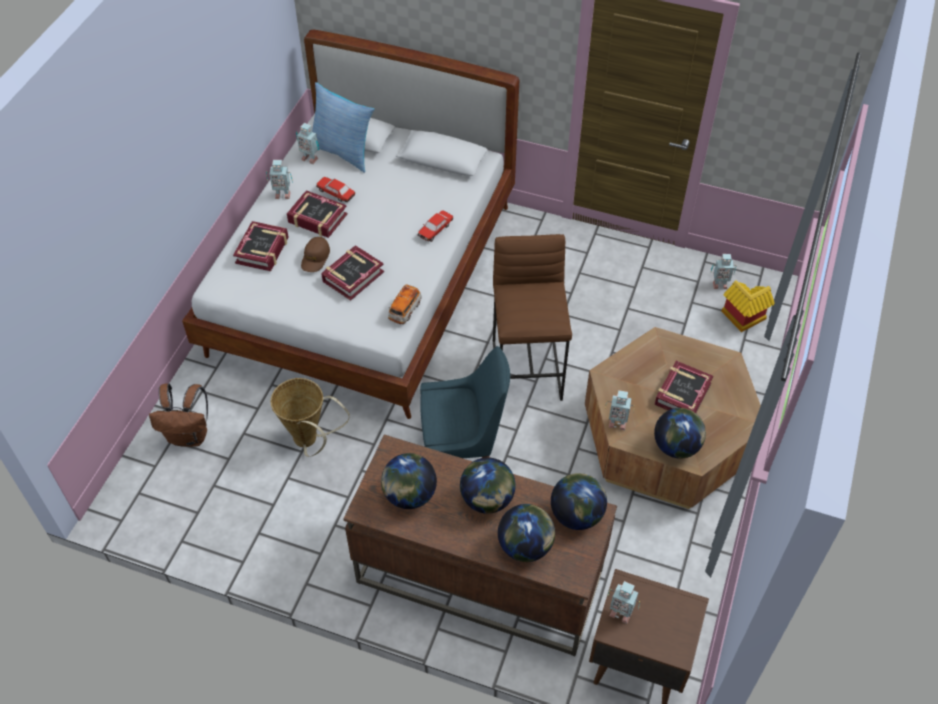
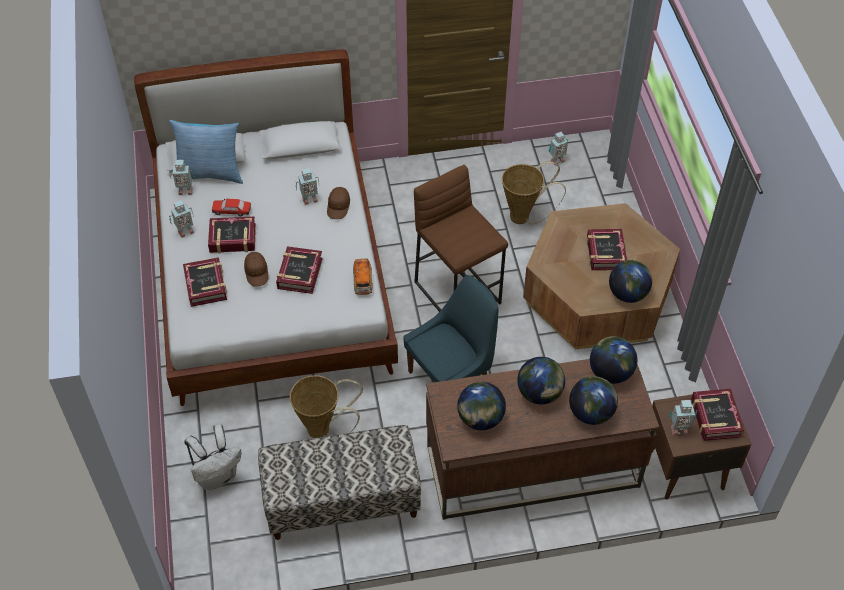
camera: 30 degrees left, 0 degrees up
brown backpack [149,383,208,447] -> white backpack [184,424,241,490]
toy car [418,210,453,242] -> brown cap [327,187,350,219]
toy robot [605,390,634,430] -> toy robot moved to [296,168,319,205]
toy house [721,280,774,332] -> none
none -> bench [258,425,421,540]
none -> basket [502,161,566,224]
none -> book [691,388,744,441]

